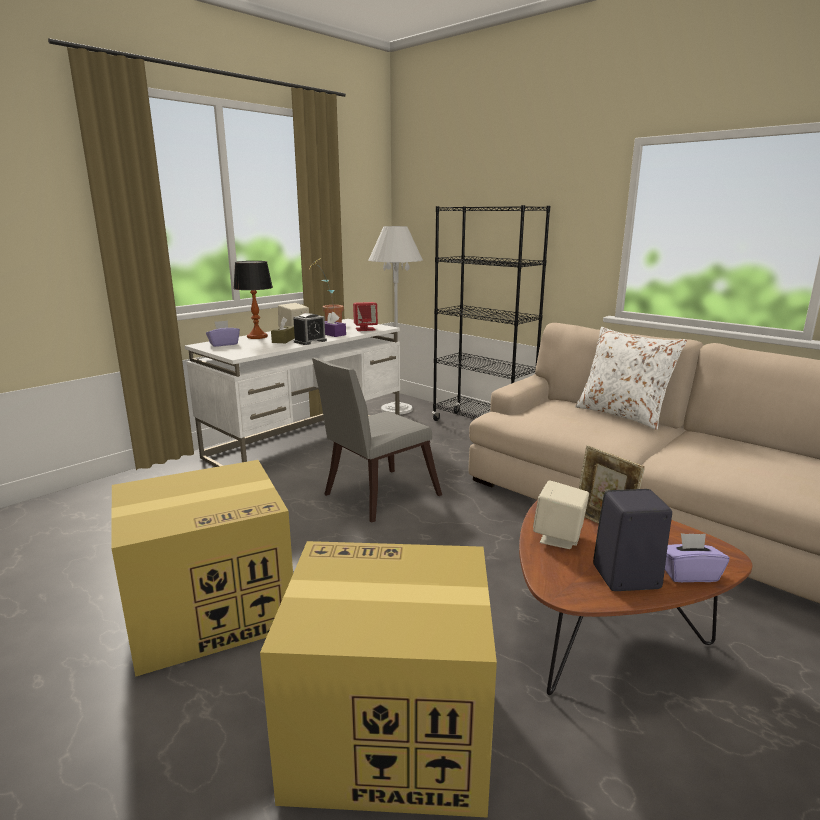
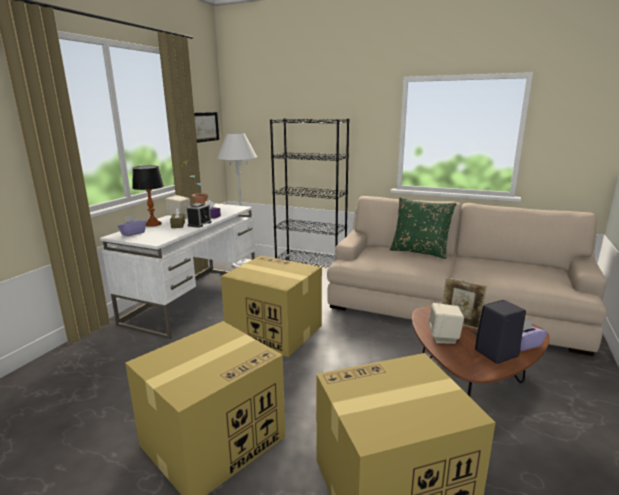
camera: 20 degrees left, 0 degrees up
grey chair [312,358,442,523] -> cardboard box [221,256,322,357]
red speaker [353,302,378,331] -> none
white pillow [575,327,687,430] -> green pillow [390,197,457,259]
none -> picture [194,112,219,143]

